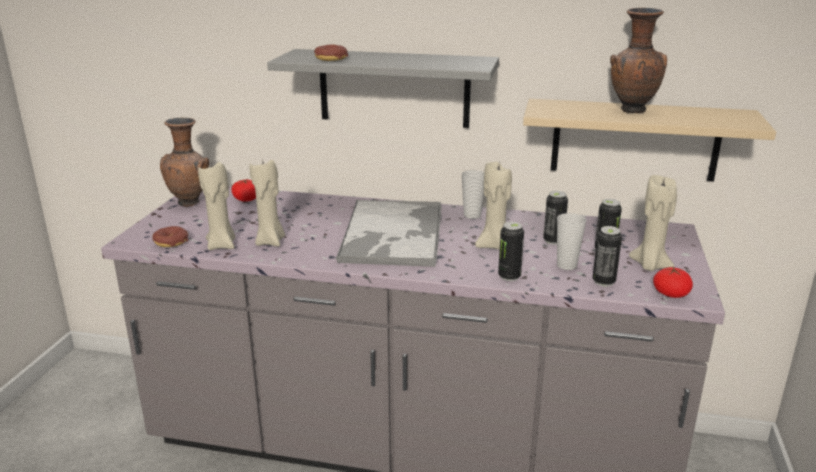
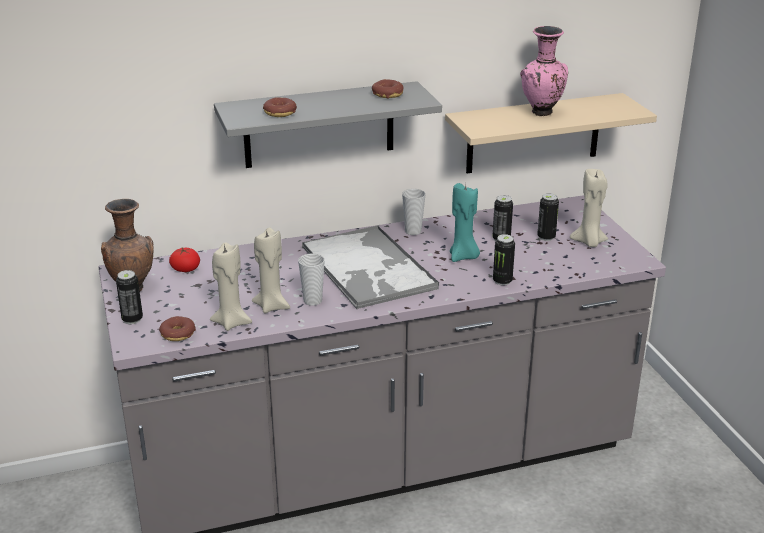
camera: 30 degrees left, 5 degrees up
beige candle [475,162,512,250] -> turquoise candle [450,183,480,262]
cup [557,213,586,270] -> cup moved to [298,254,325,306]
can [592,226,622,287] -> can moved to [116,270,143,324]
brown vase [610,8,667,113] -> pink vase [520,26,568,116]
tomato [653,267,693,298] -> none
none -> donut [372,79,404,99]

